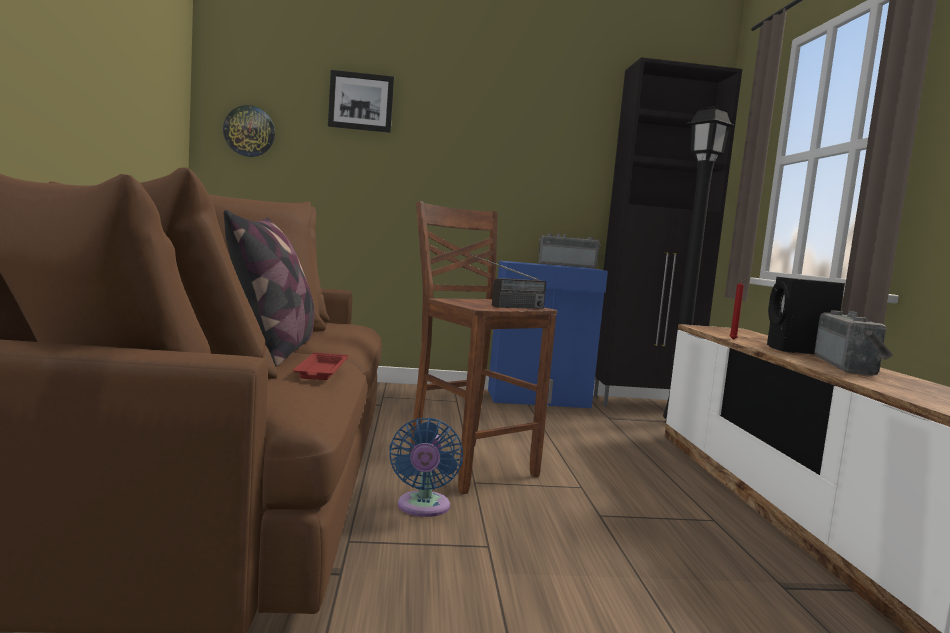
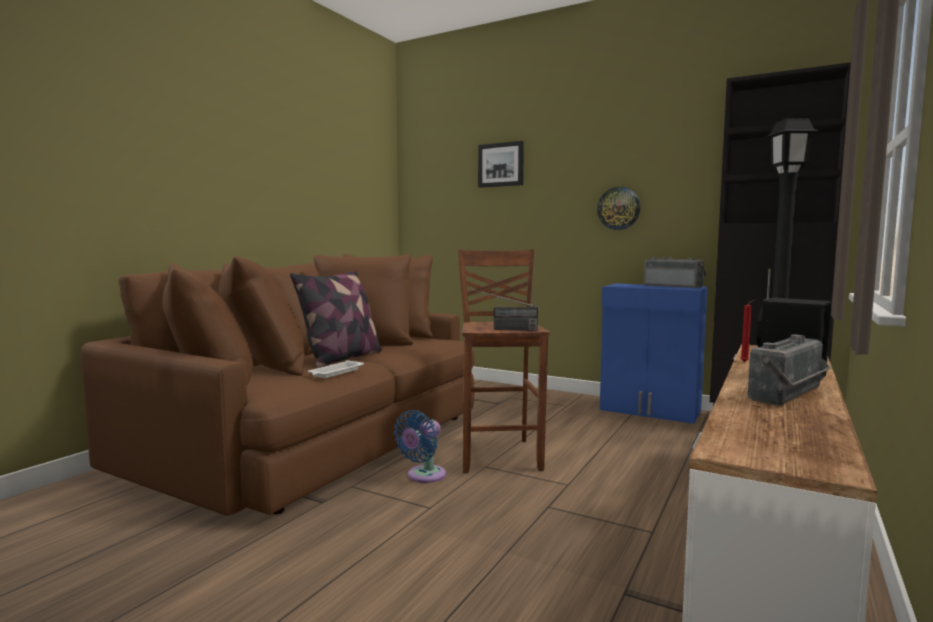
camera: 35 degrees right, 0 degrees up
wall clock [223,105,275,157] -> wall clock moved to [597,187,640,230]
red tray [293,352,348,380] -> white tray [308,360,364,378]

